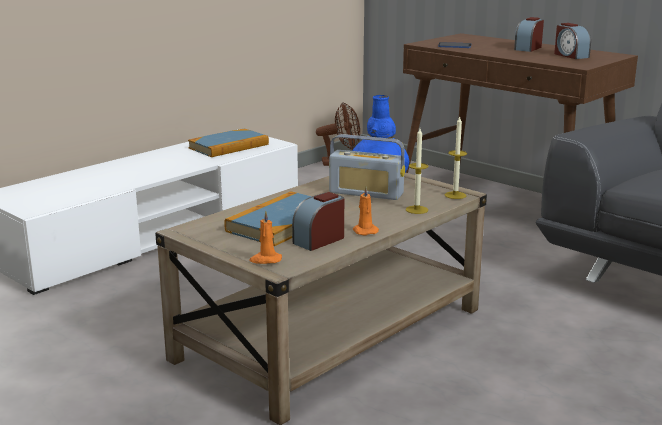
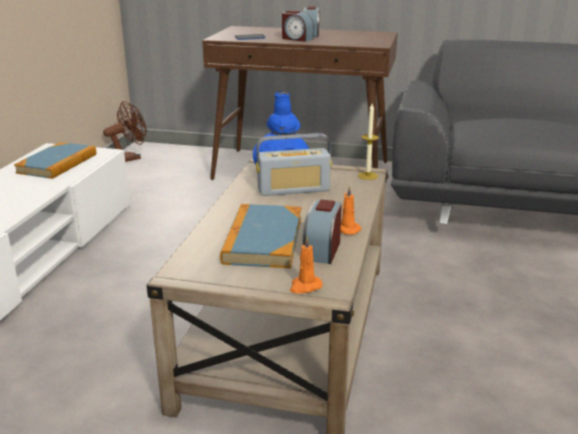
camera: 30 degrees left, 5 degrees up
candle [406,128,428,214] -> none
alarm clock [554,23,591,59] -> alarm clock moved to [282,10,314,42]

